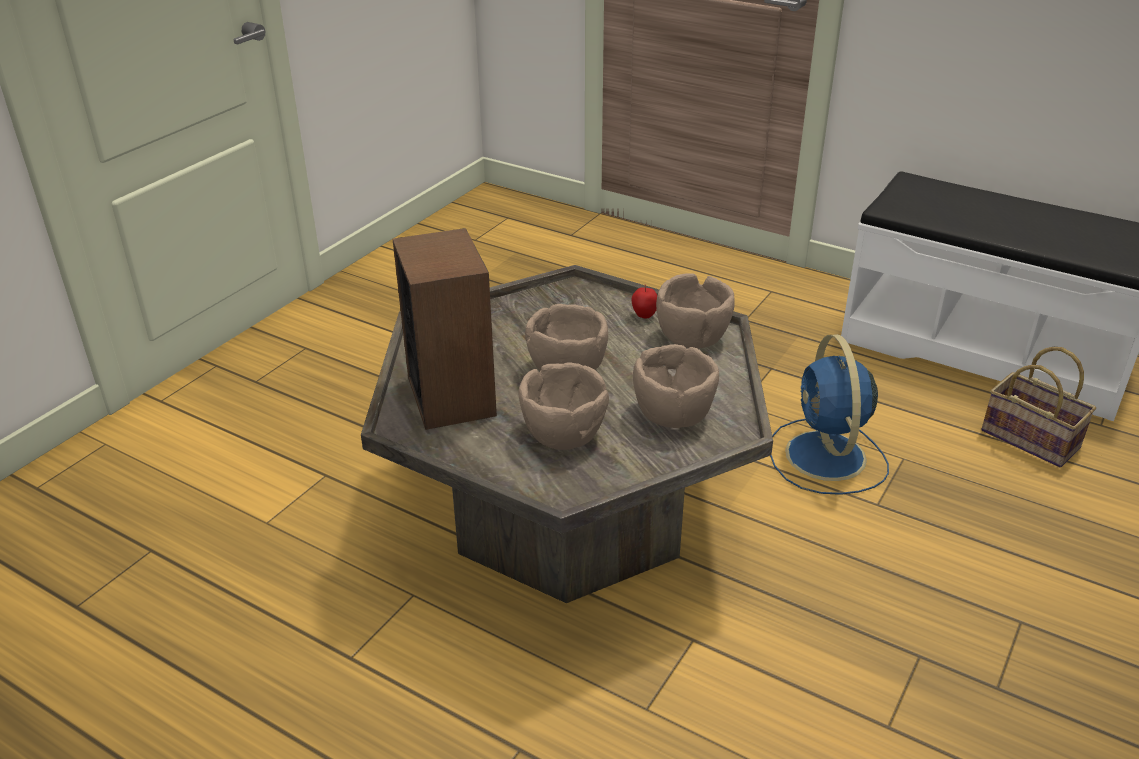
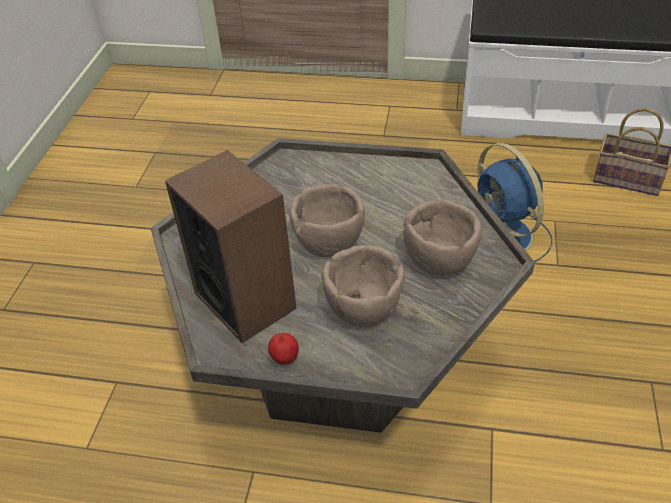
camera: 20 degrees left, 10 degrees up
apple [631,284,657,319] -> apple moved to [268,333,299,365]
brown bowl [656,273,735,349] -> none

